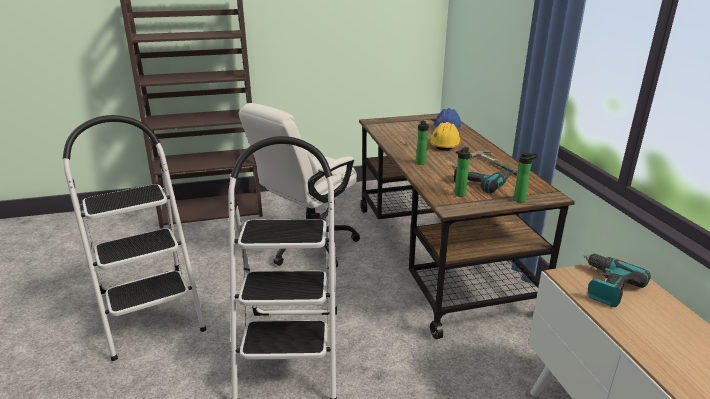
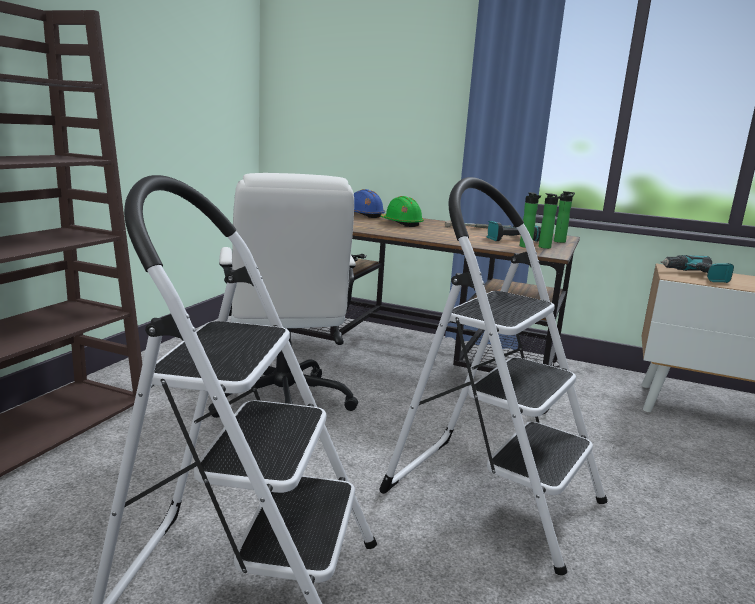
camera: 55 degrees left, 10 degrees down
bottle [416,120,429,165] -> bottle moved to [539,193,564,249]
yellow hard hat [429,122,461,151] -> green hard hat [381,196,424,227]

